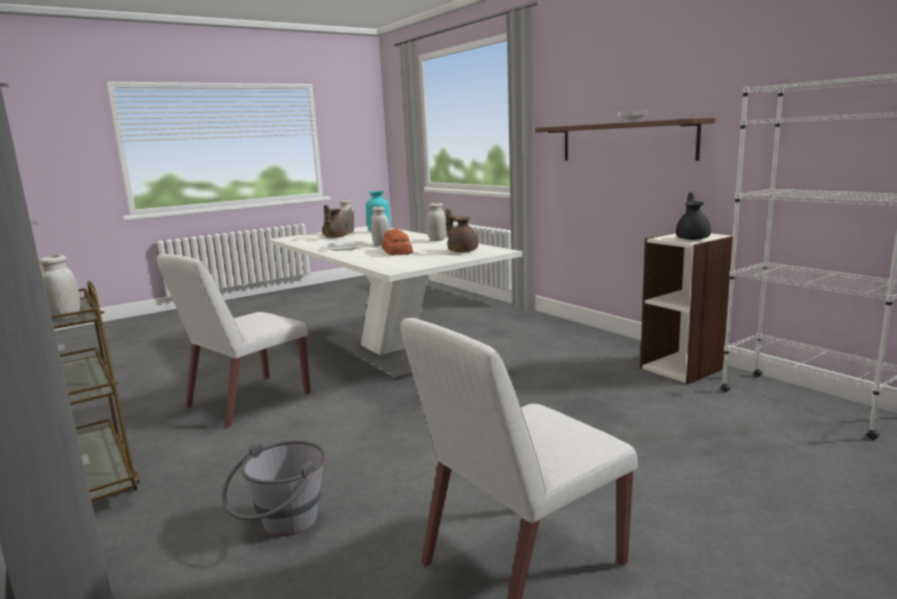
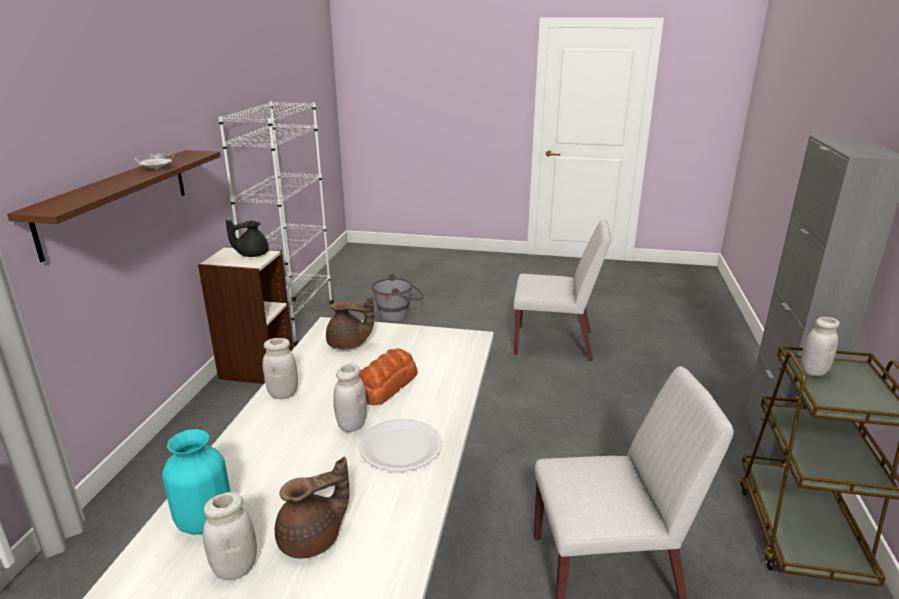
camera: 135 degrees left, 10 degrees up
grey bucket [222,440,326,536] -> grey bucket moved to [372,274,424,322]
brown teapot [446,208,478,252] -> brown teapot turned 90 degrees counterclockwise [326,297,374,349]

